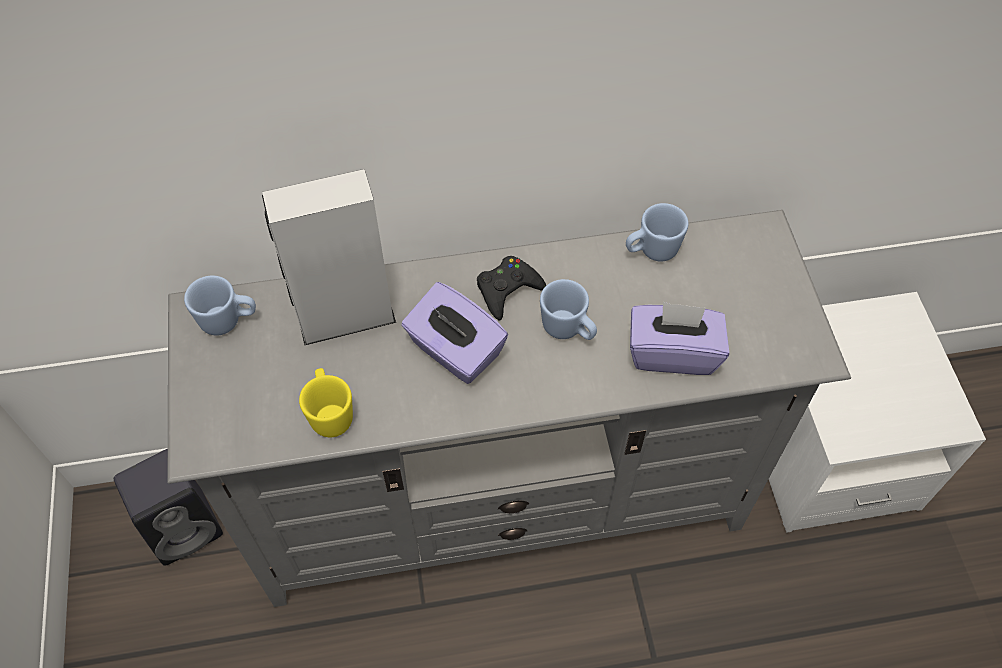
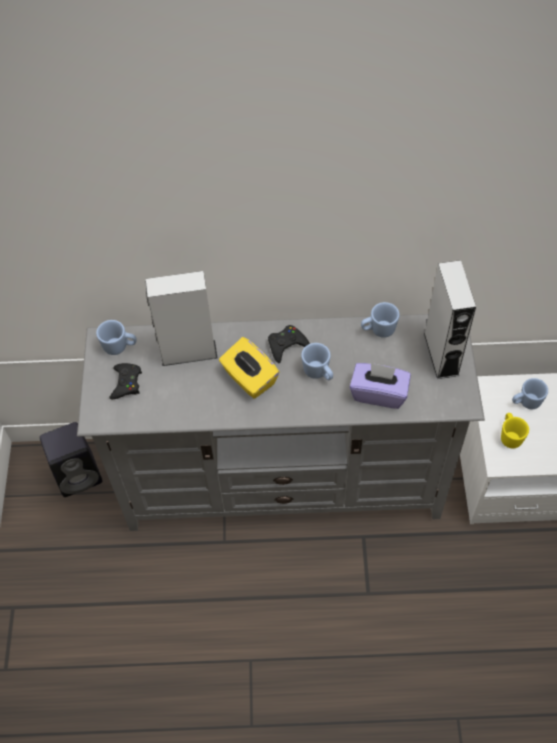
camera: 10 degrees right, 0 degrees up
yellow mug [299,368,353,437] -> yellow mug moved to [501,413,529,449]
purple tissue box [401,282,508,384] -> yellow tissue box [219,337,279,399]
none -> black game controller [109,363,142,399]
none -> grey speaker [424,260,476,379]
none -> blue mug [512,378,548,409]

